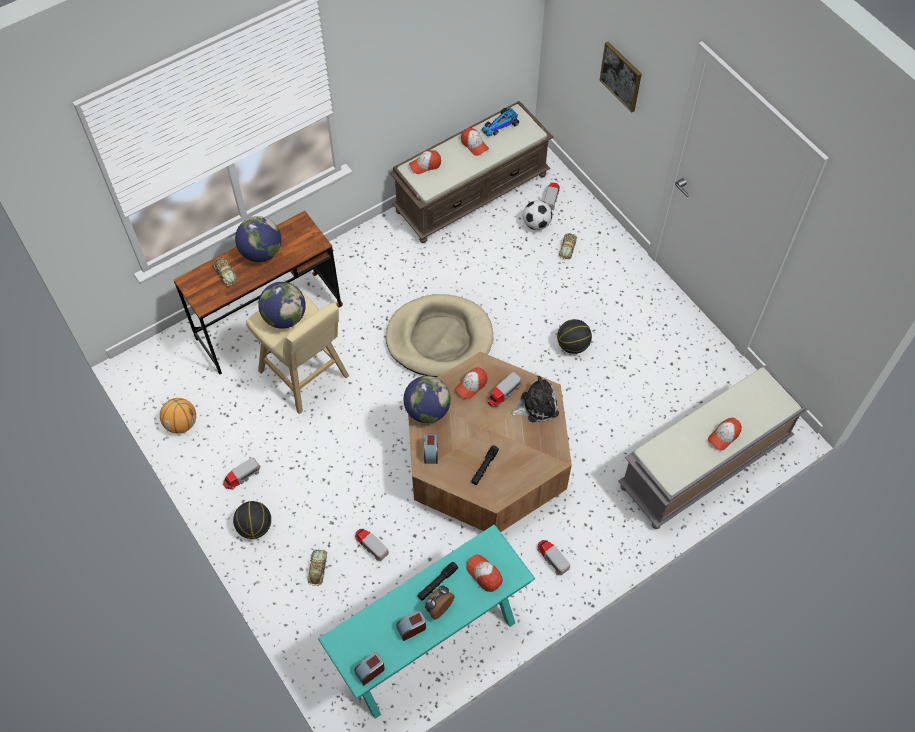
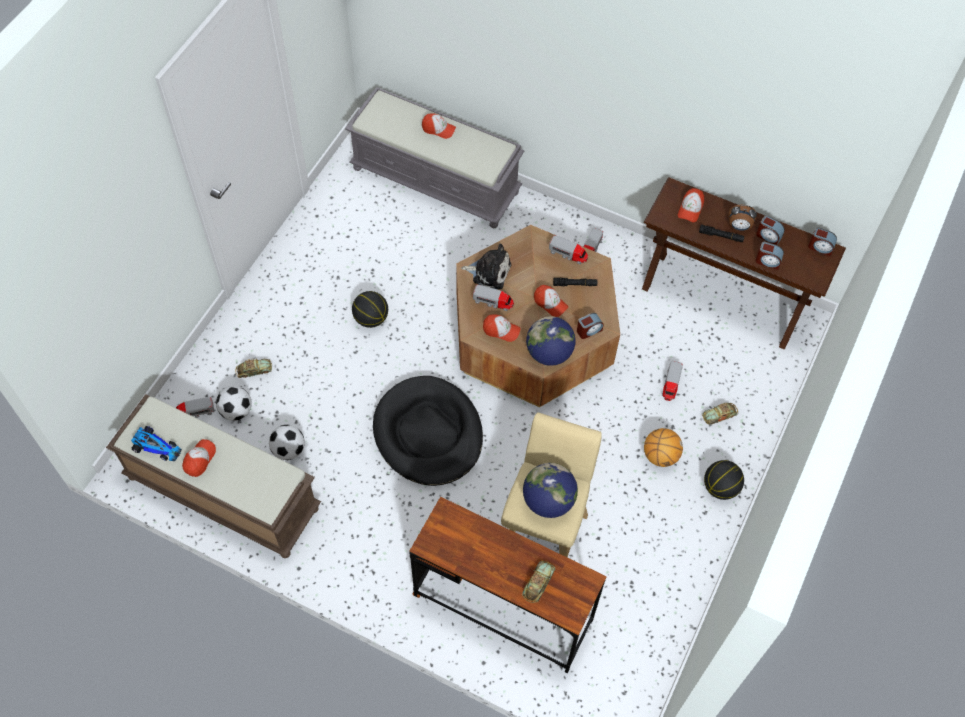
camera: 120 degrees left, 0 degrees up
basketball [160,398,196,433] -> basketball moved to [644,428,683,467]
toy truck [223,458,260,490] -> toy truck moved to [549,235,588,264]
globe [235,216,281,262] -> none
turquoise console table [318,524,535,719] -> brown console table [642,177,846,350]
beige dog bed [386,294,493,377] -> black dog bed [373,376,483,486]
cap [409,150,441,174] -> cap moved to [534,285,568,317]
plush toy [511,376,559,422] -> plush toy turned 150 degrees clockwise [461,244,511,289]
picture [599,41,642,113] -> none
none -> football [269,425,305,460]
none -> alarm clock [755,242,784,270]

